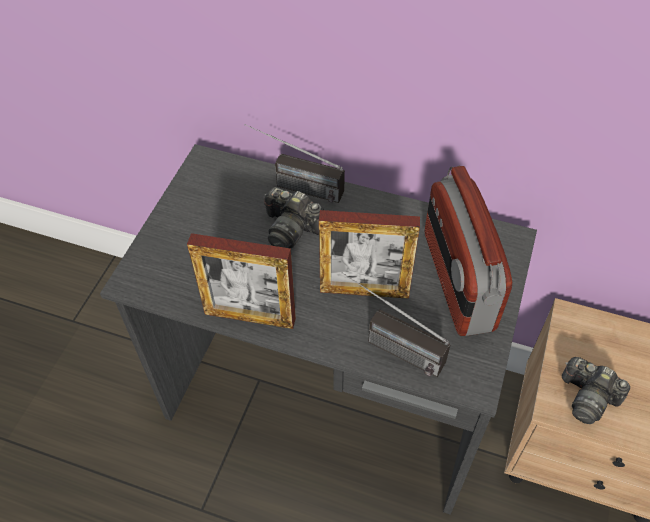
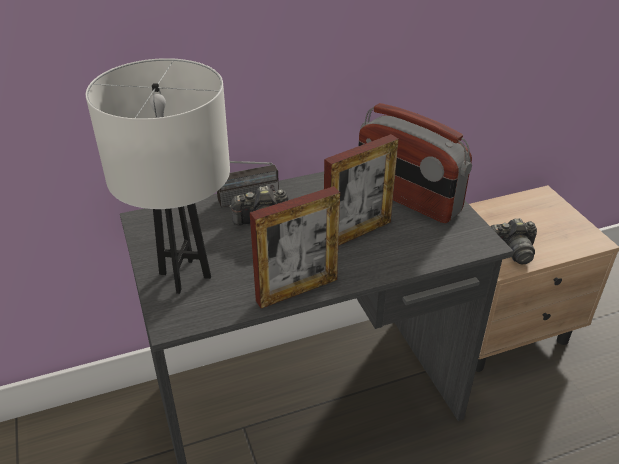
camera: 40 degrees left, 15 degrees down
radio [341,272,451,377] -> none
none -> white table lamp [86,58,230,294]

